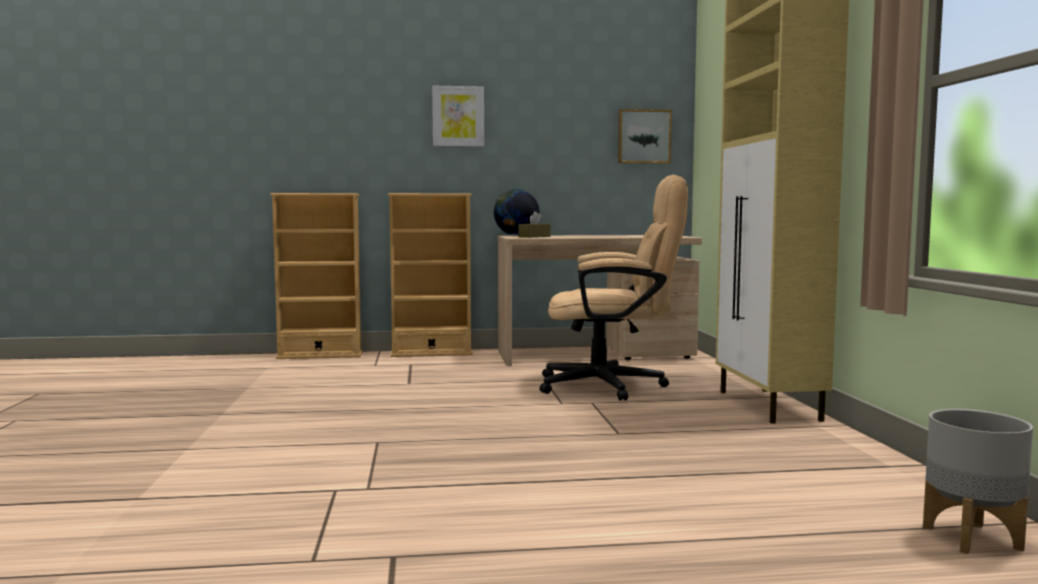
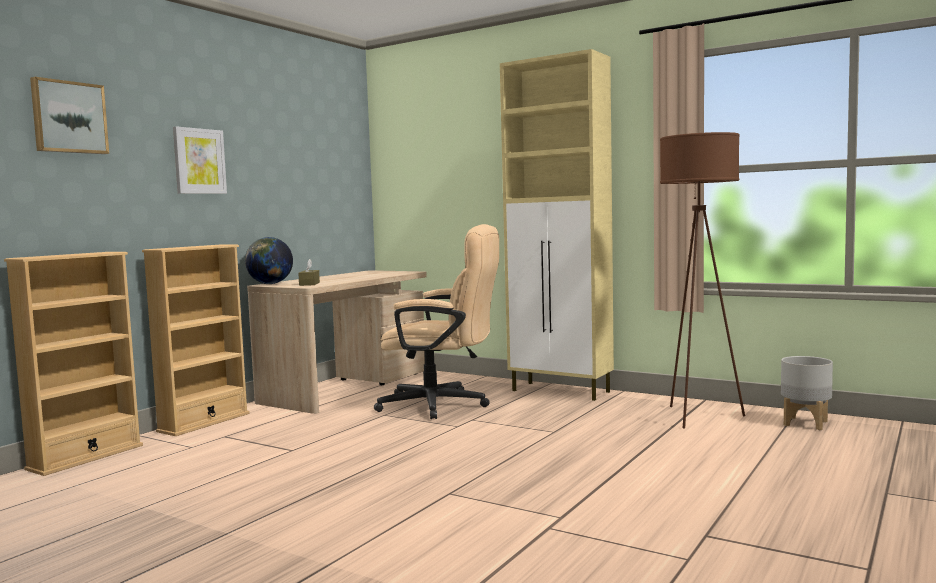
camera: 50 degrees left, 0 degrees up
beige office chair [539,175,688,400] -> beige office chair turned 60 degrees clockwise [374,224,499,419]
picture [618,109,672,164] -> picture moved to [30,77,109,154]
none -> brown floor lamp [660,132,745,428]

